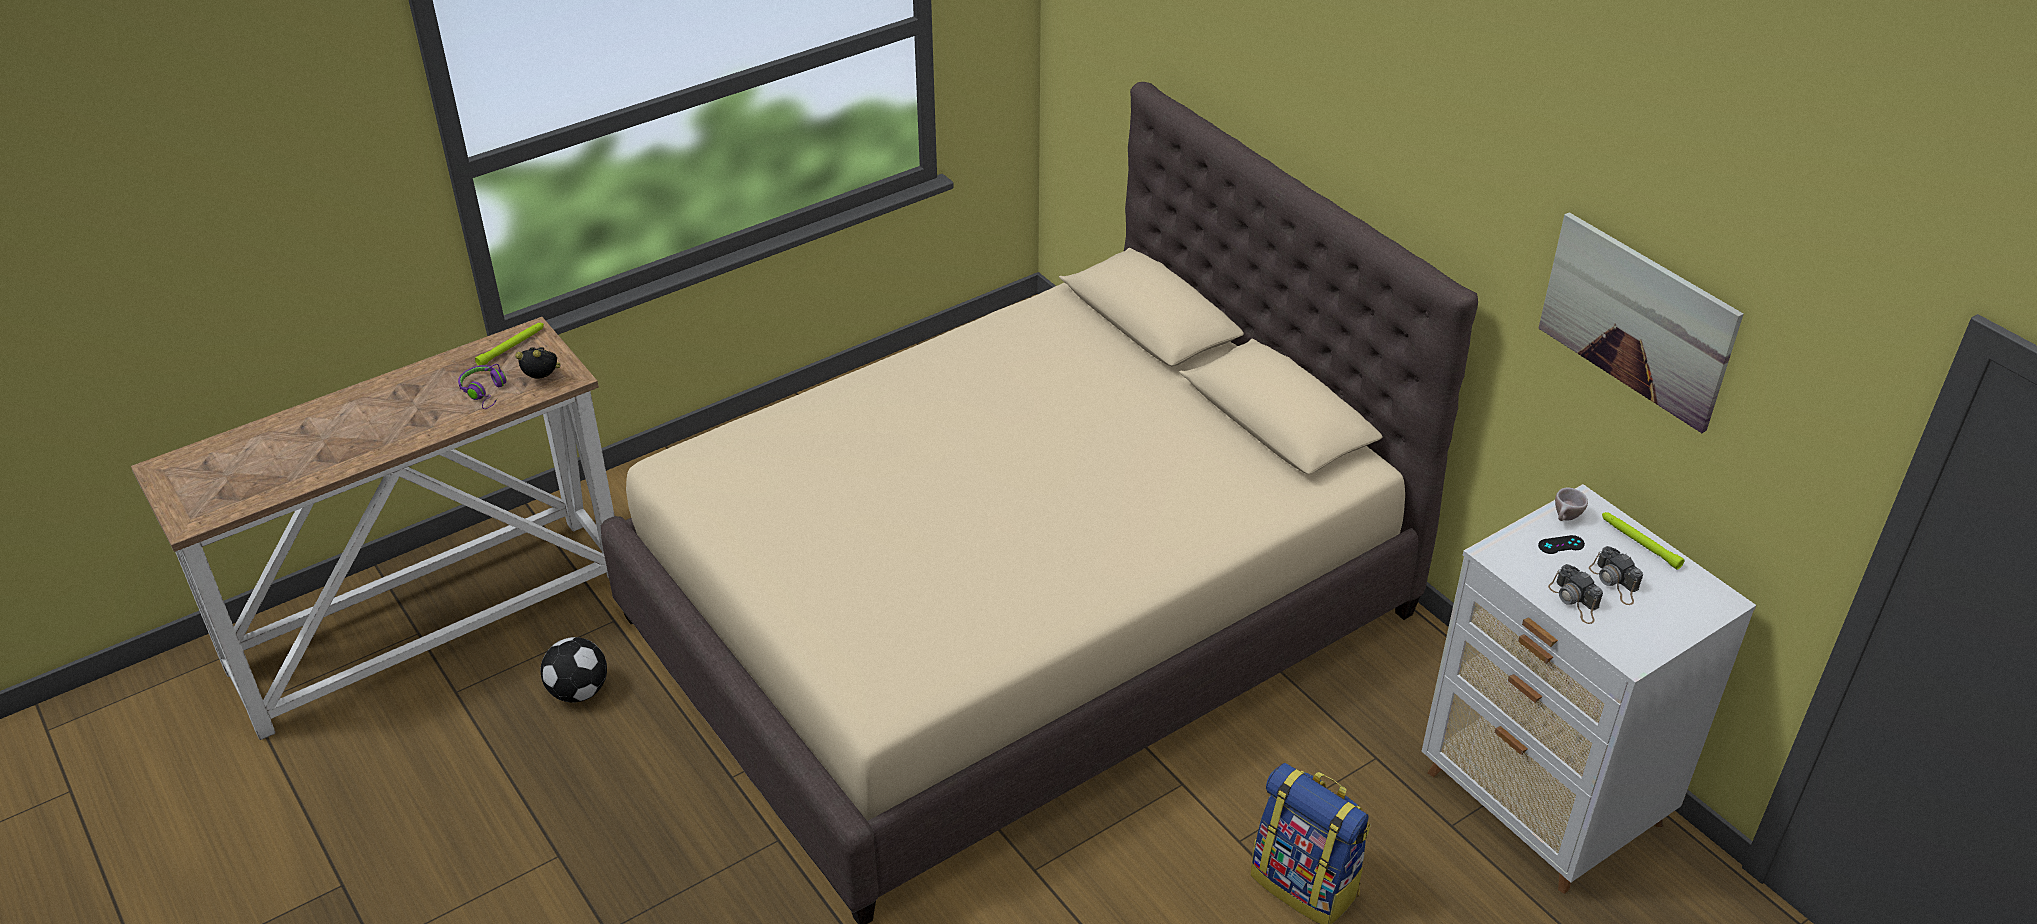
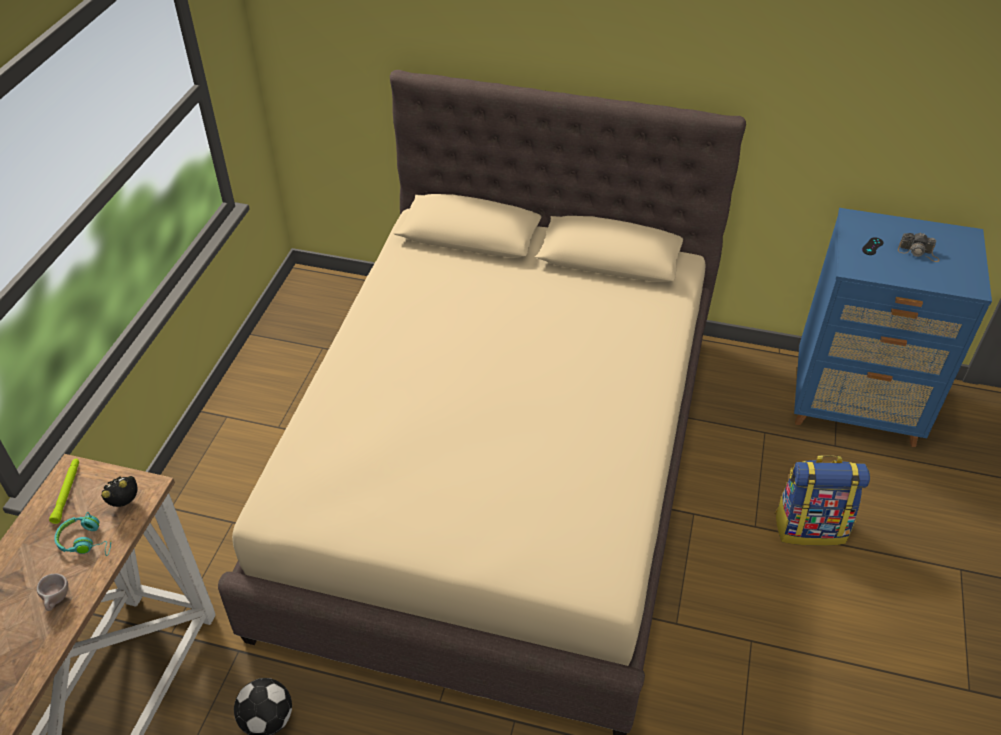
camera: 40 degrees left, 5 degrees up
purple headphones [458,364,506,409] -> turquoise headphones [54,512,111,556]
white dresser [1422,484,1756,894] -> blue dresser [794,208,992,447]
picture [1539,212,1744,433] -> none
camera [1548,564,1603,624] -> none
beige cup [1555,487,1588,521] -> beige cup moved to [37,574,68,611]
green flashlight [1602,512,1685,569] -> none

